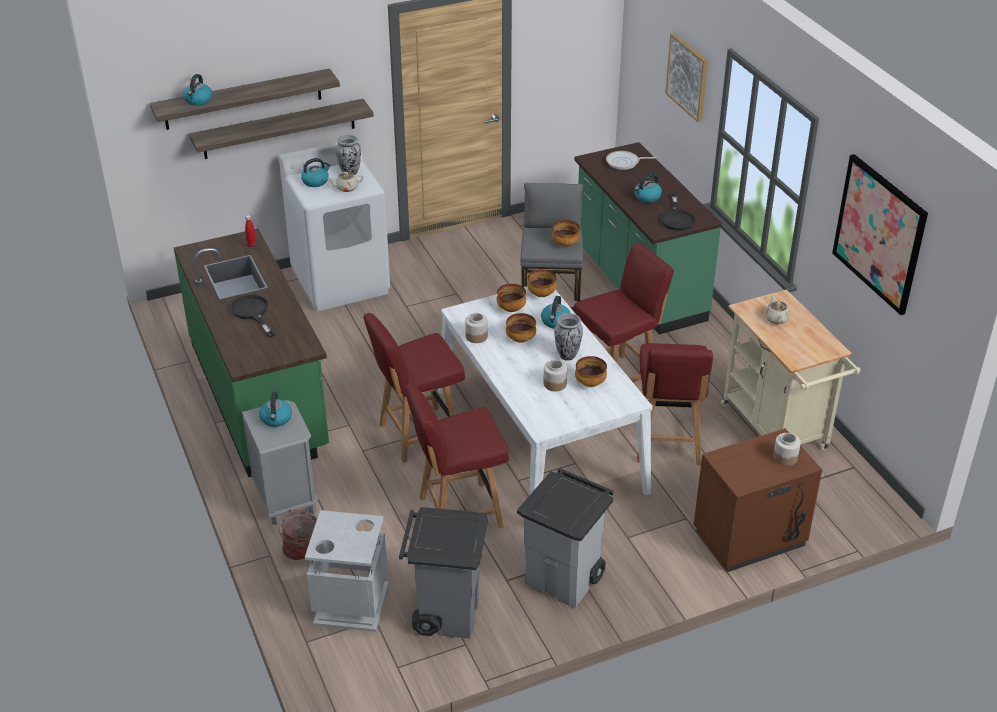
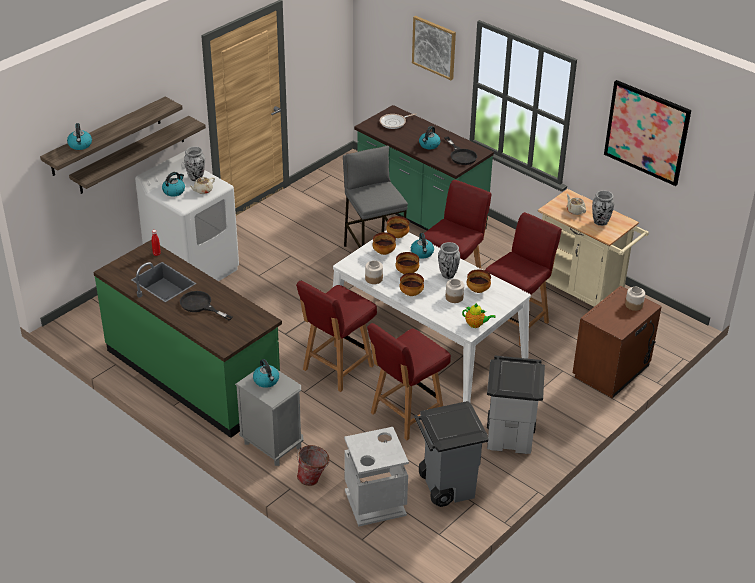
camera: 25 degrees left, 0 degrees up
bowl [552,220,580,247] -> bowl moved to [400,273,424,296]
red chair [637,343,713,465] -> red chair turned 120 degrees counterclockwise [485,212,562,346]
none -> teapot [462,303,496,328]
none -> vase [592,190,614,226]

